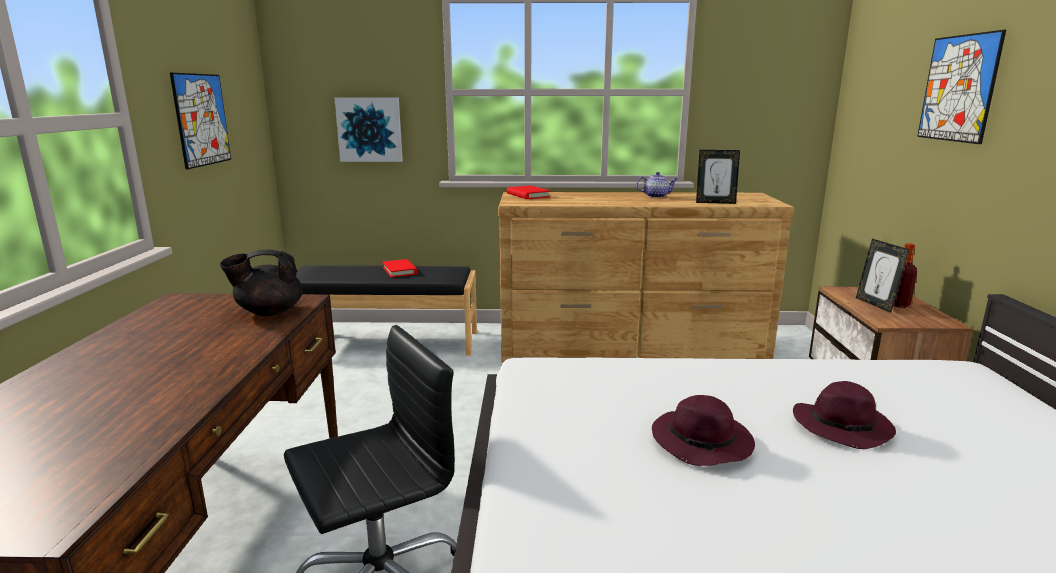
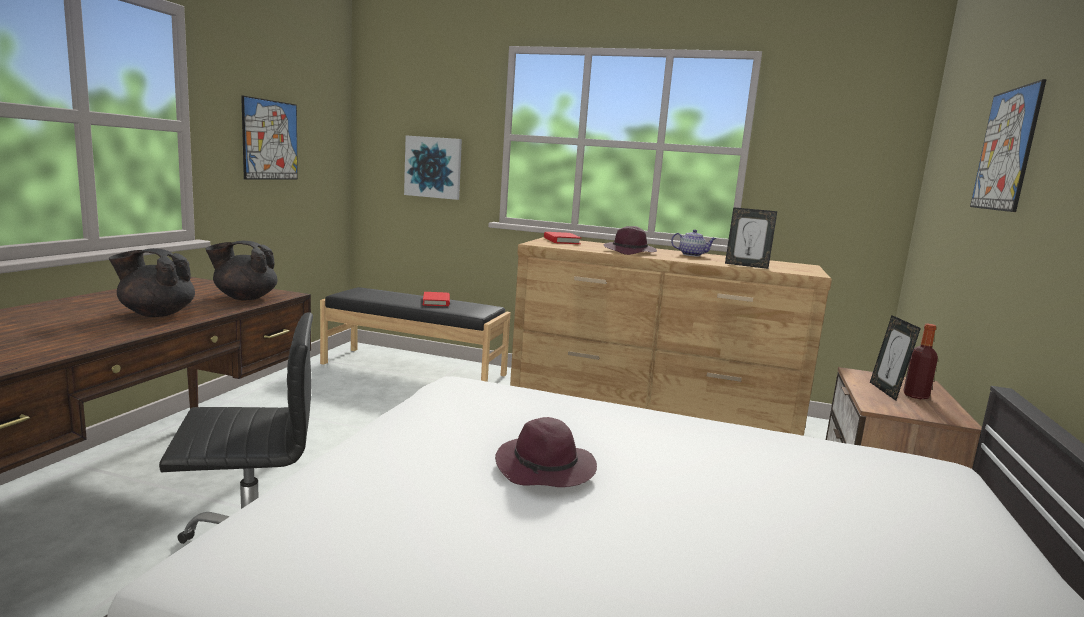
camera: 15 degrees right, 5 degrees down
purple hat [793,381,896,449] -> purple hat moved to [603,226,657,255]
none -> black teapot [109,248,195,317]

